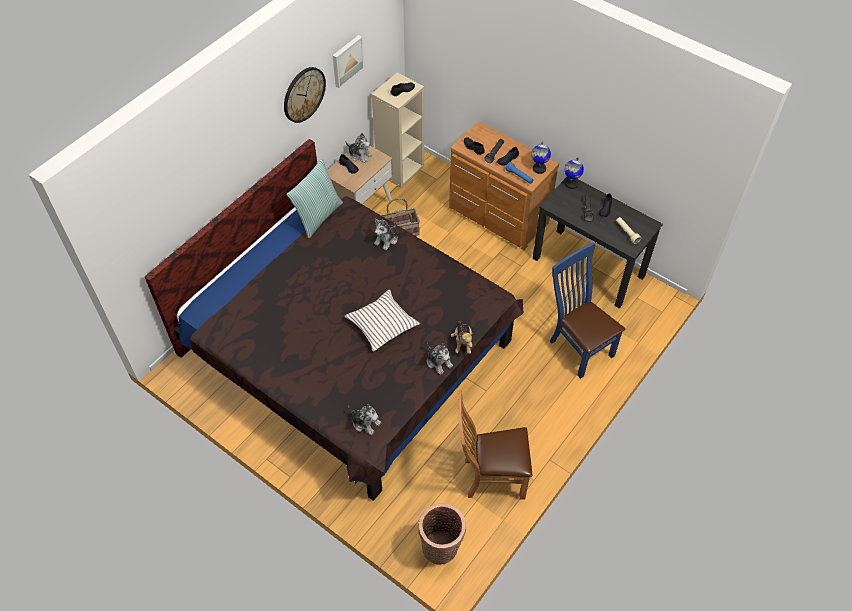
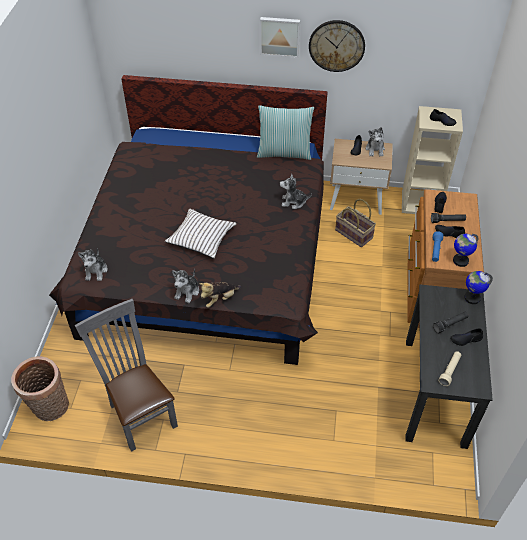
camera: 60 degrees right, 5 degrees down
picture [333,35,364,89] -> picture moved to [260,17,300,58]
brown chair [458,390,532,500] -> grey chair [75,299,178,452]
blue chair [550,243,625,379] -> none

